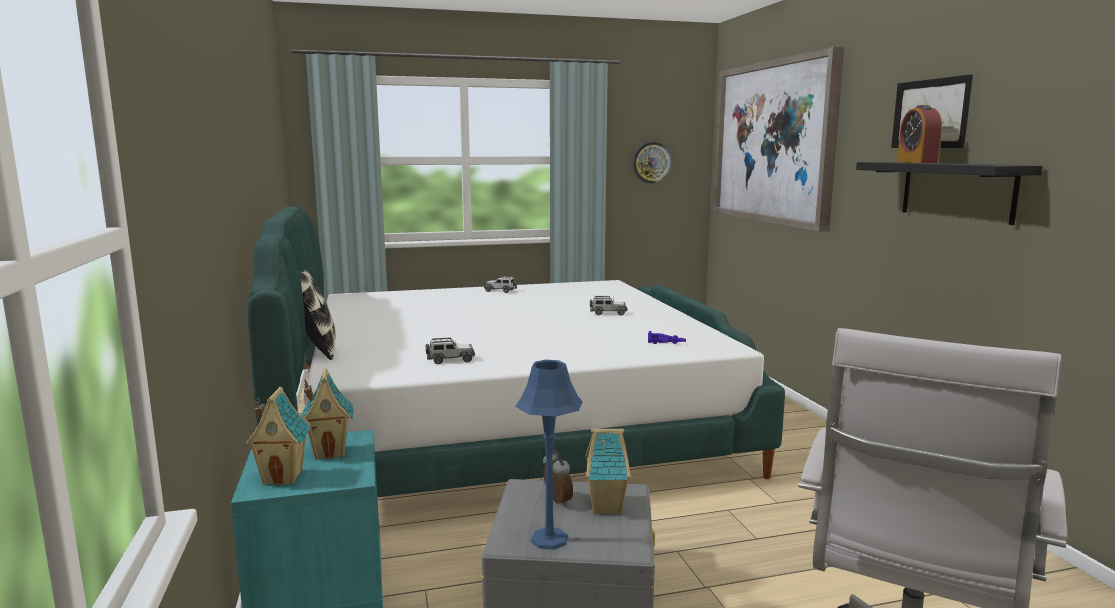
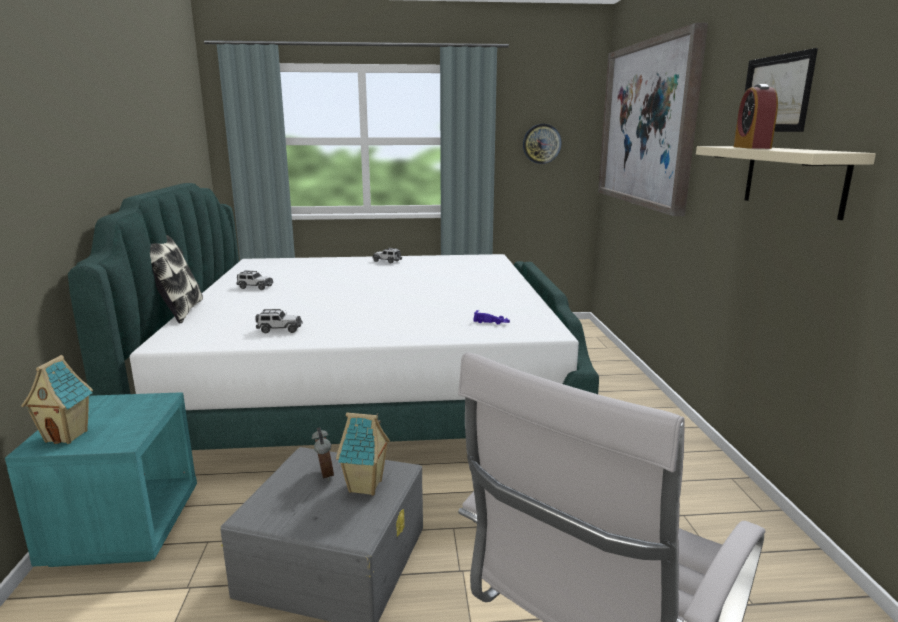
camera: 10 degrees right, 5 degrees up
toy house [301,368,353,460] -> none
blue table lamp [515,360,583,550] -> none
toy car [590,296,627,316] -> toy car moved to [236,270,273,290]
black shelf [856,162,1043,225] -> beige shelf [696,146,876,220]

